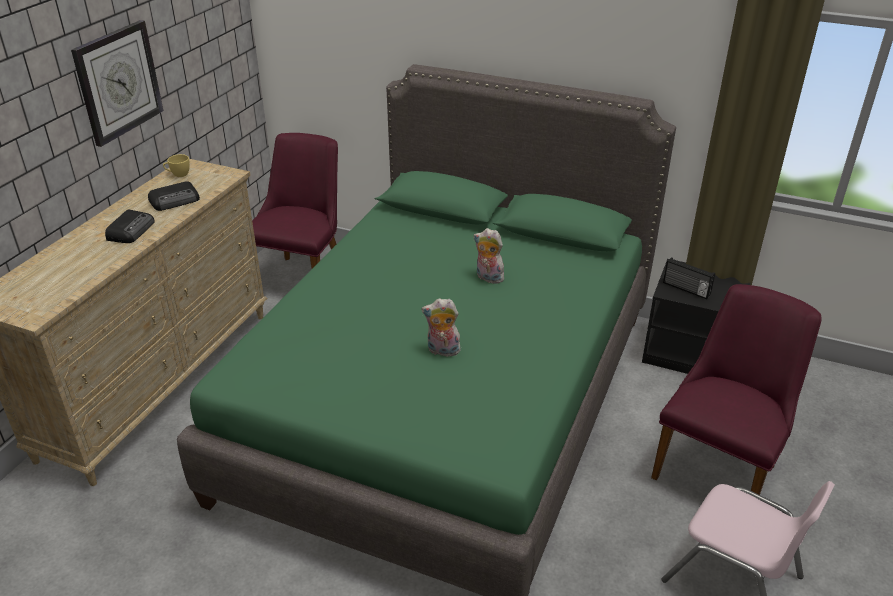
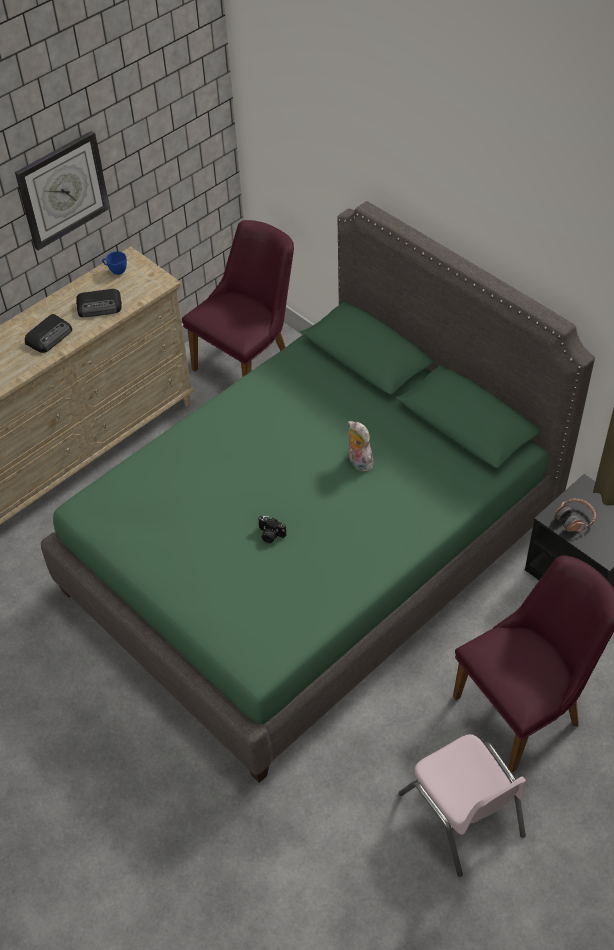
camera: 25 degrees right, 15 degrees up
yellow cup [163,154,190,177] -> blue cup [102,251,127,275]
plush toy [421,298,461,356] -> camera [257,516,286,543]
radio [663,257,715,299] -> headphones [555,499,596,532]

